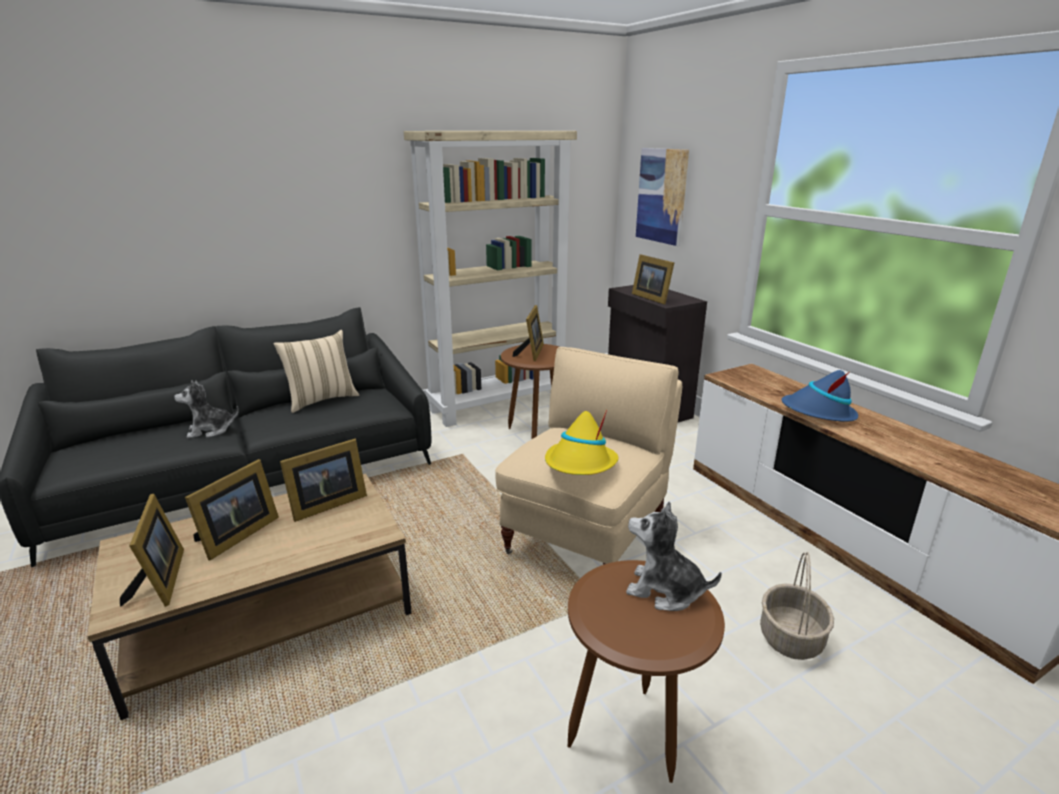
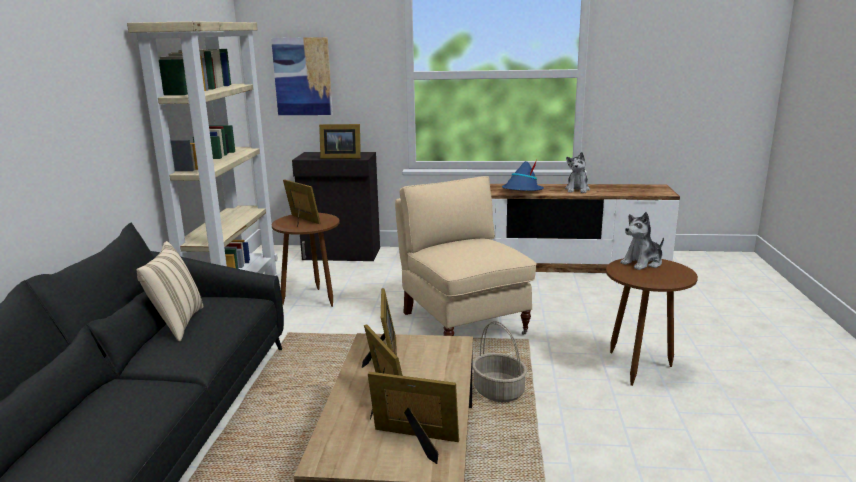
camera: 55 degrees left, 5 degrees down
plush toy [174,380,239,438] -> plush toy moved to [565,152,590,193]
yellow hat [545,410,618,475] -> none
basket [760,552,834,660] -> basket moved to [472,321,527,402]

